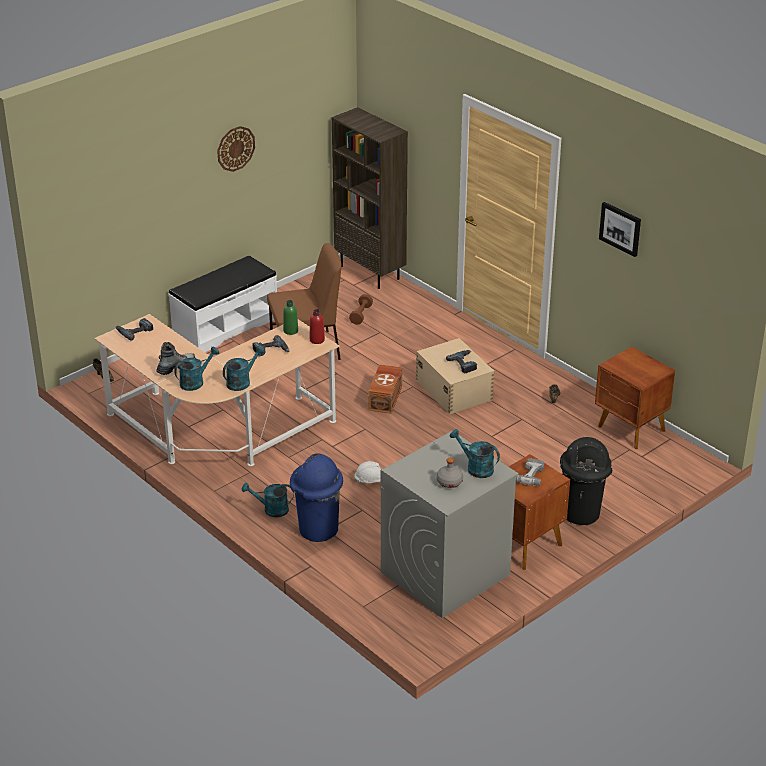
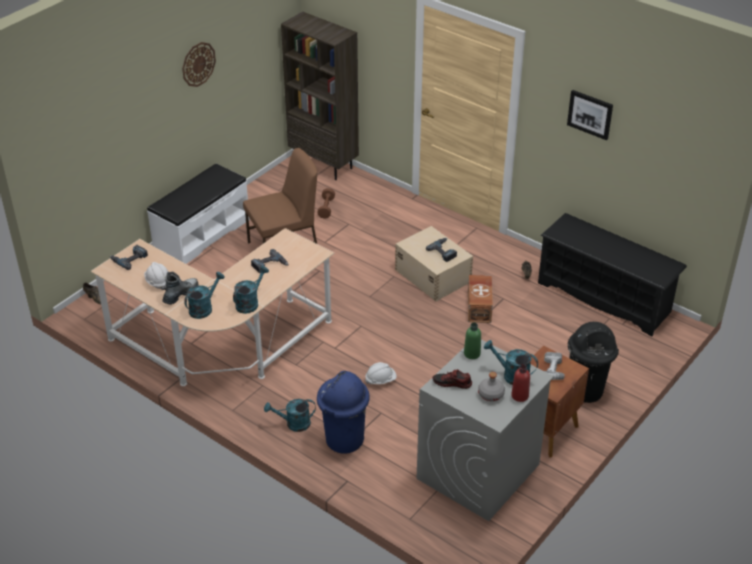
camera: 10 degrees left, 5 degrees up
green bottle [283,300,298,335] -> green bottle moved to [464,323,481,359]
red bottle [310,309,325,344] -> red bottle moved to [511,364,530,402]
brown storage box [368,364,402,414] -> brown storage box moved to [468,275,493,323]
brown nightstand [595,347,675,449] -> black shoe rack [538,213,687,336]
none -> white hard hat [144,262,168,290]
none -> shoe [433,369,472,389]

